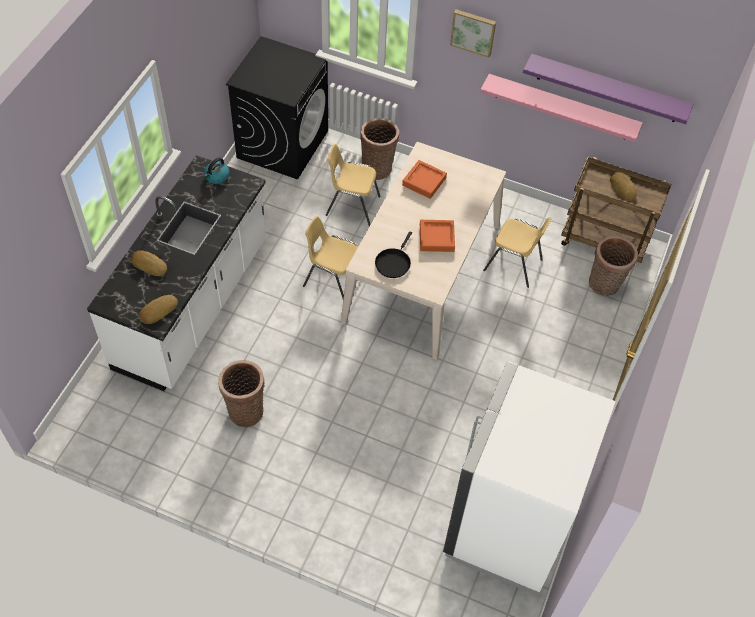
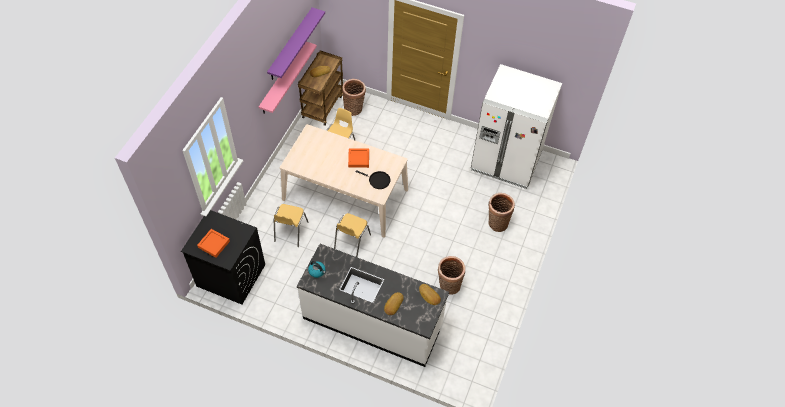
camera: 90 degrees left, 0 degrees up
basket [360,118,399,180] -> basket moved to [488,193,515,232]
orange tray [402,160,447,199] -> orange tray moved to [197,229,230,258]
picture [450,9,496,58] -> none

